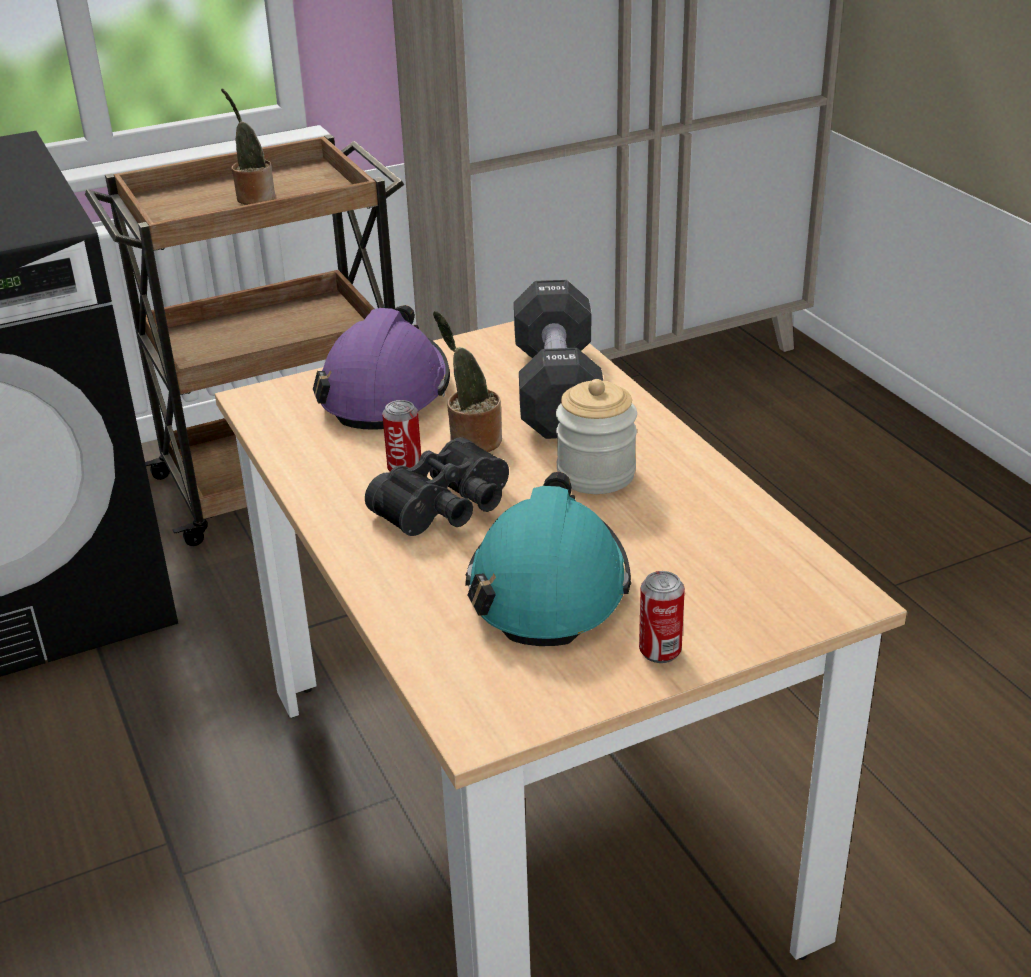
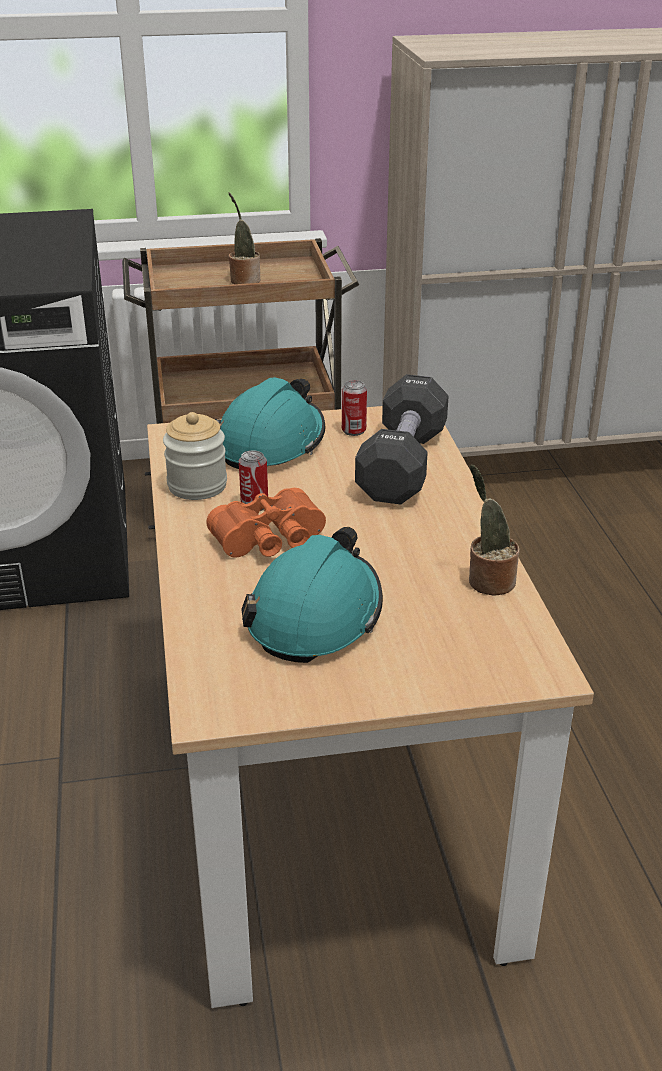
camera: 15 degrees right, 0 degrees up
purple hard hat [313,305,450,430] -> turquoise hard hat [215,377,325,469]
black binoculars [365,437,509,536] -> orange binoculars [206,488,326,557]
potted plant [433,311,502,452] -> potted plant moved to [469,465,519,596]
jar [556,379,637,494] -> jar moved to [163,412,227,500]
can [639,571,685,663] -> can moved to [342,380,367,436]

